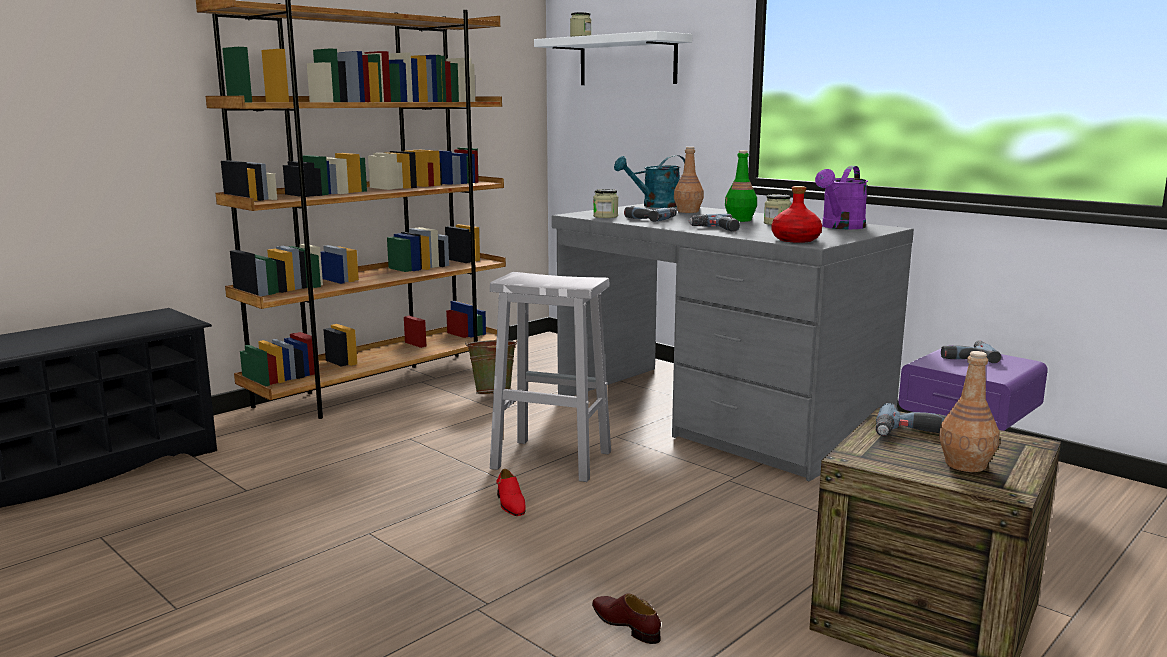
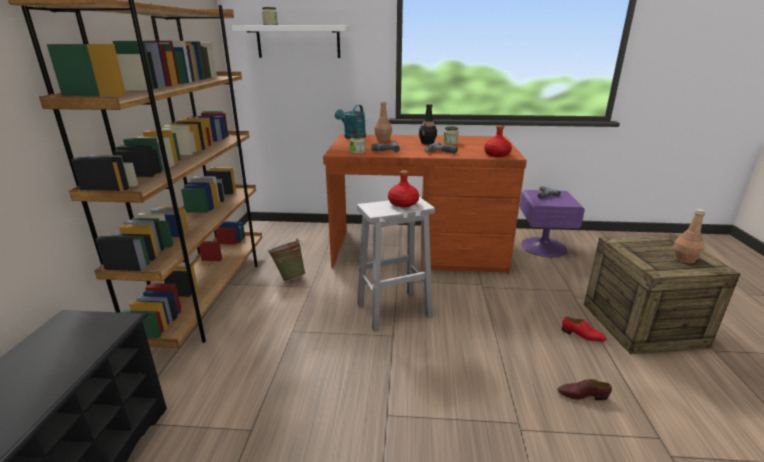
camera: 40 degrees left, 10 degrees up
red shoe [496,469,526,516] -> red shoe moved to [562,316,606,342]
grey desk [552,204,914,481] -> brown desk [323,134,527,274]
green bottle [725,150,757,222] -> black bottle [419,103,437,144]
purple watering can [815,166,868,229] -> none
power drill [876,403,946,436] -> none
none -> red bottle [388,170,419,207]

